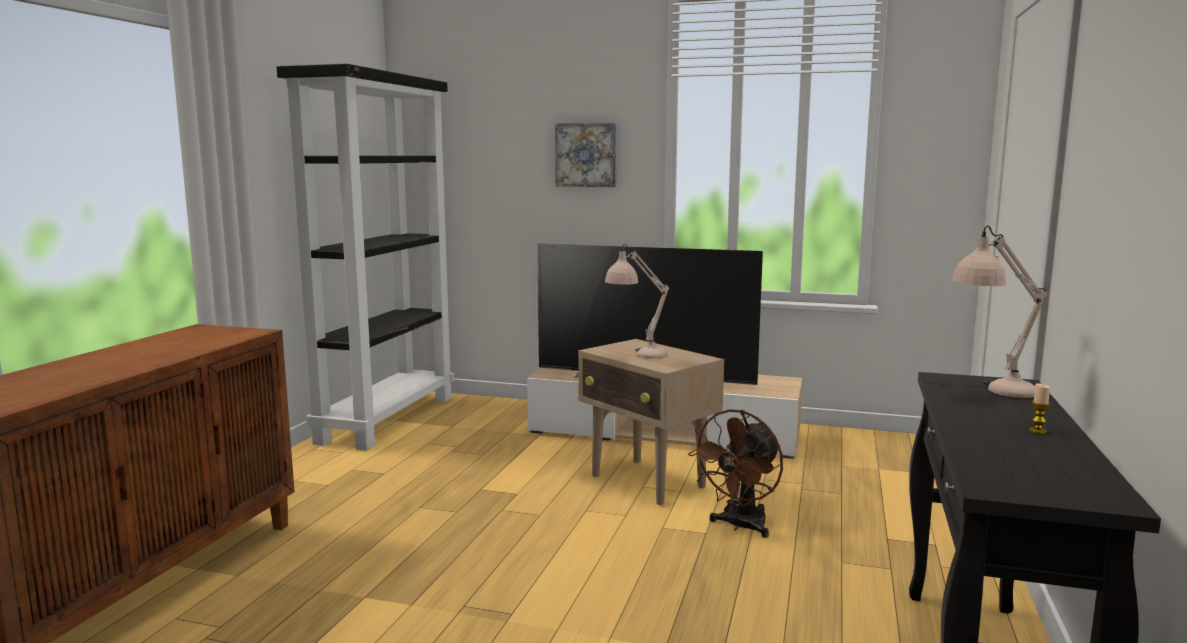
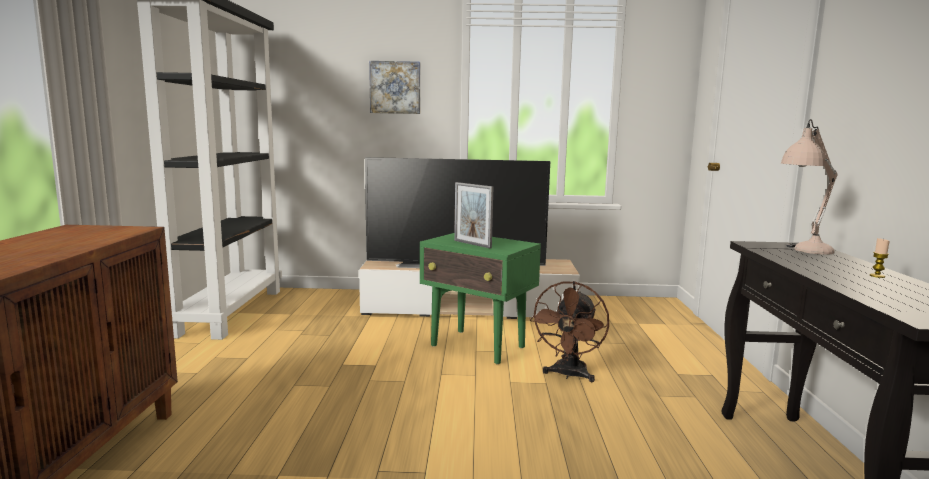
camera: 15 degrees left, 0 degrees up
beige side table [578,339,724,505] -> green side table [420,233,541,364]
beige table lamp [605,244,669,359] -> picture frame [454,182,493,248]

